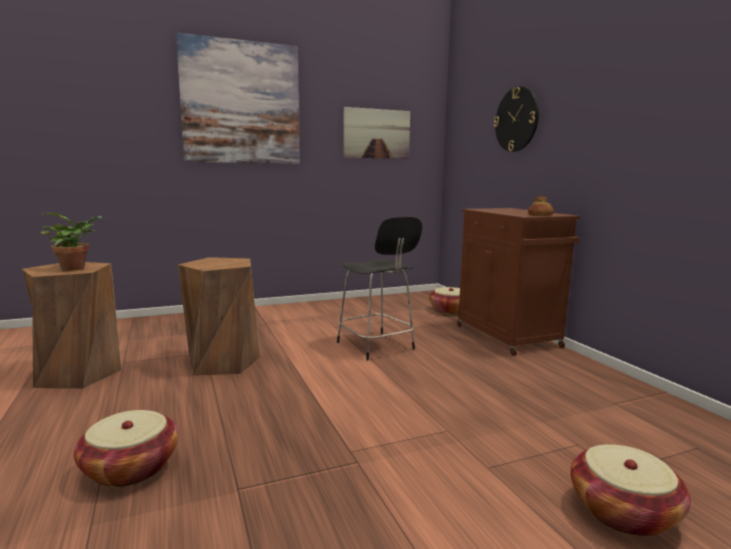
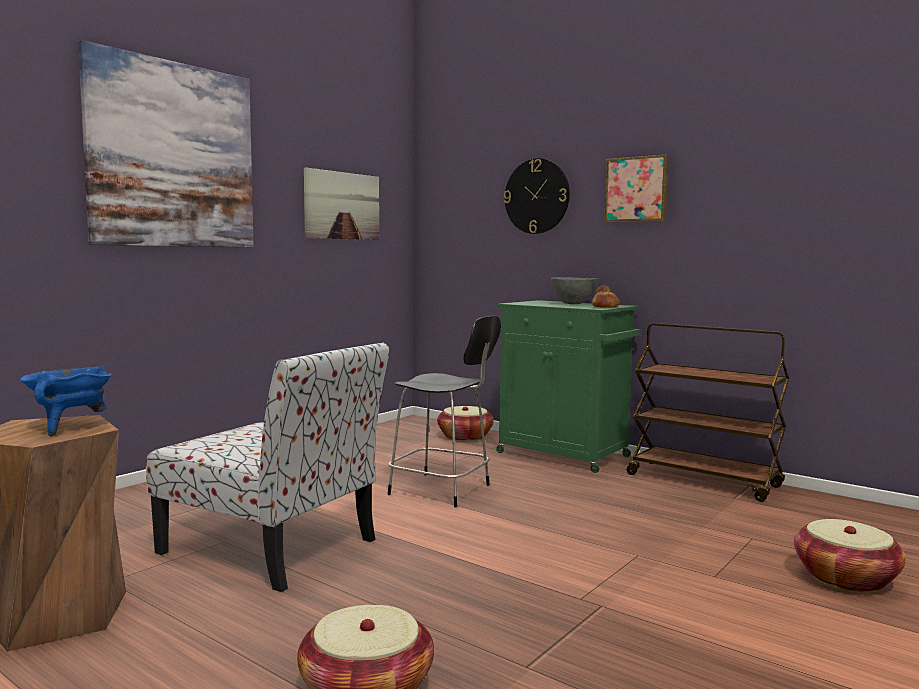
camera: 30 degrees left, 5 degrees down
potted plant [40,213,102,271] -> blue cooking pot [20,366,112,437]
brown stool [178,257,260,375] -> chair [146,343,389,592]
brown cabinet [457,208,580,356] -> green cabinet [496,300,641,473]
none -> grey bowl [551,277,599,304]
none -> picture [604,155,669,222]
none -> brown cart [627,323,789,502]

